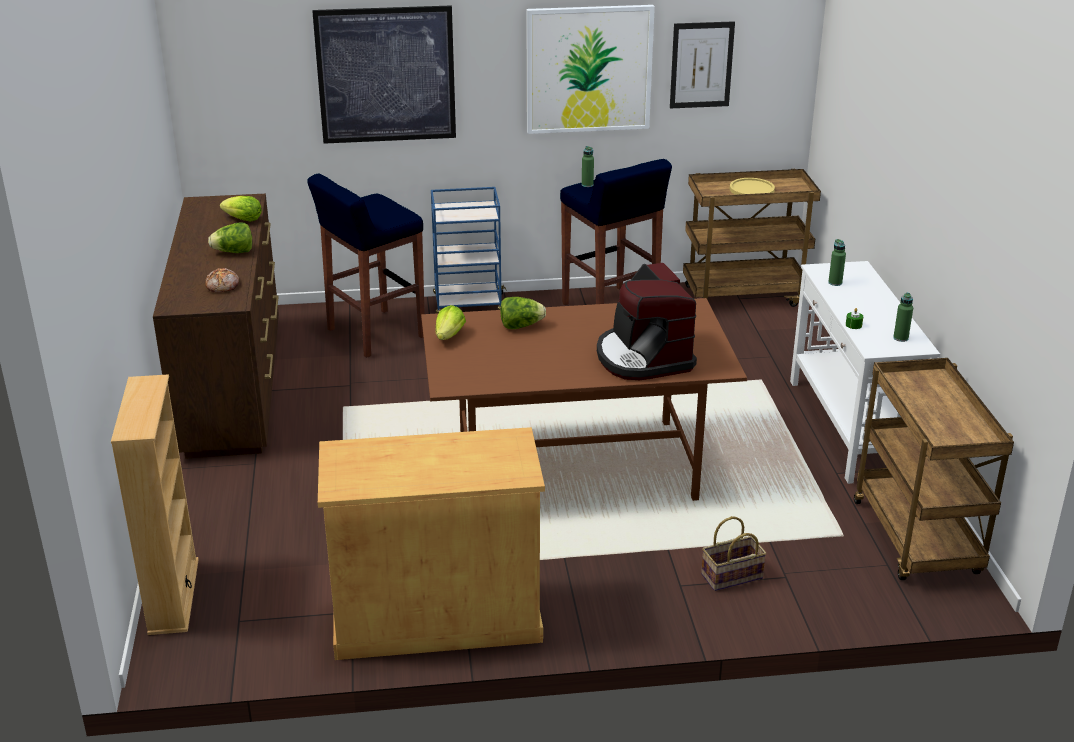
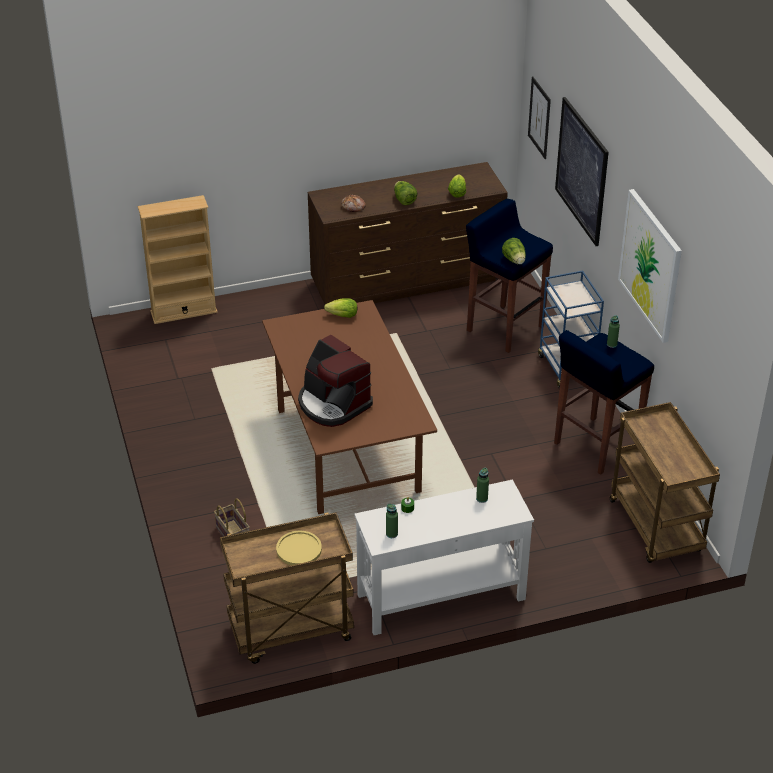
camera: 80 degrees right, 10 degrees up
beige cabinet [318,427,545,660] -> none
lettuce [500,297,546,329] -> lettuce moved to [502,238,526,265]
coffee machine [597,263,697,380] -> coffee machine turned 105 degrees counterclockwise [298,335,373,427]
picture [670,21,735,108] -> picture moved to [528,76,551,159]
yellow plate [730,178,775,195] -> yellow plate moved to [276,531,322,565]

